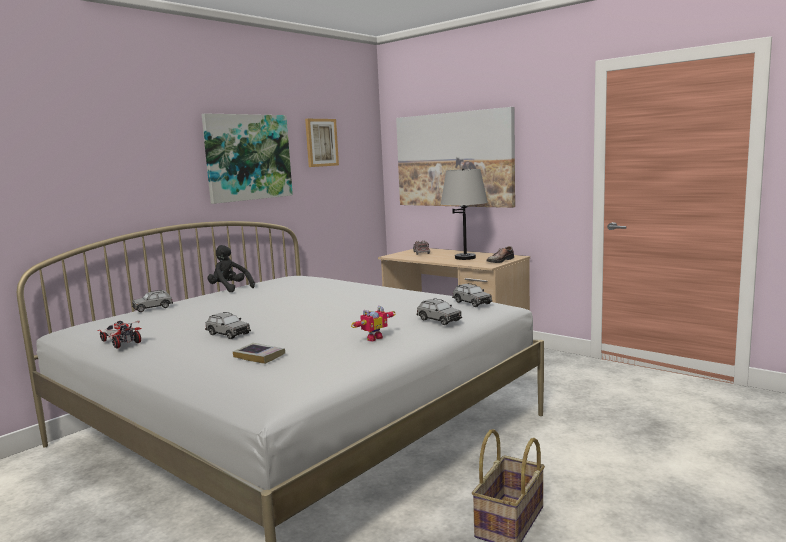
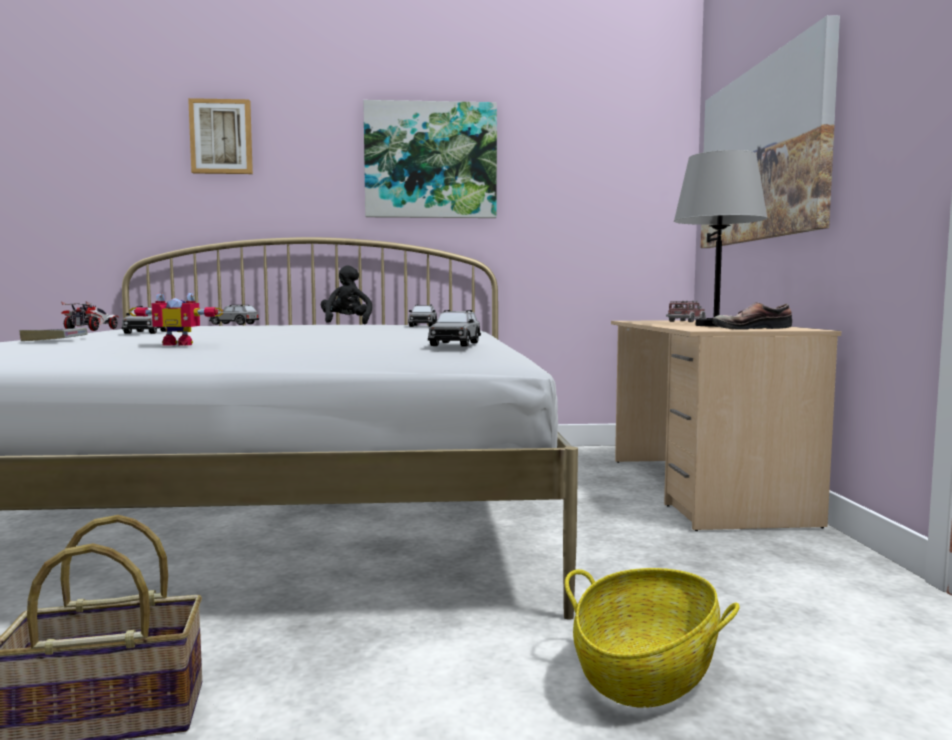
camera: 45 degrees right, 5 degrees down
picture [305,119,339,167] -> picture moved to [188,98,253,174]
grey toy car [416,298,462,325] -> grey toy car moved to [408,304,437,327]
none -> basket [565,568,740,708]

